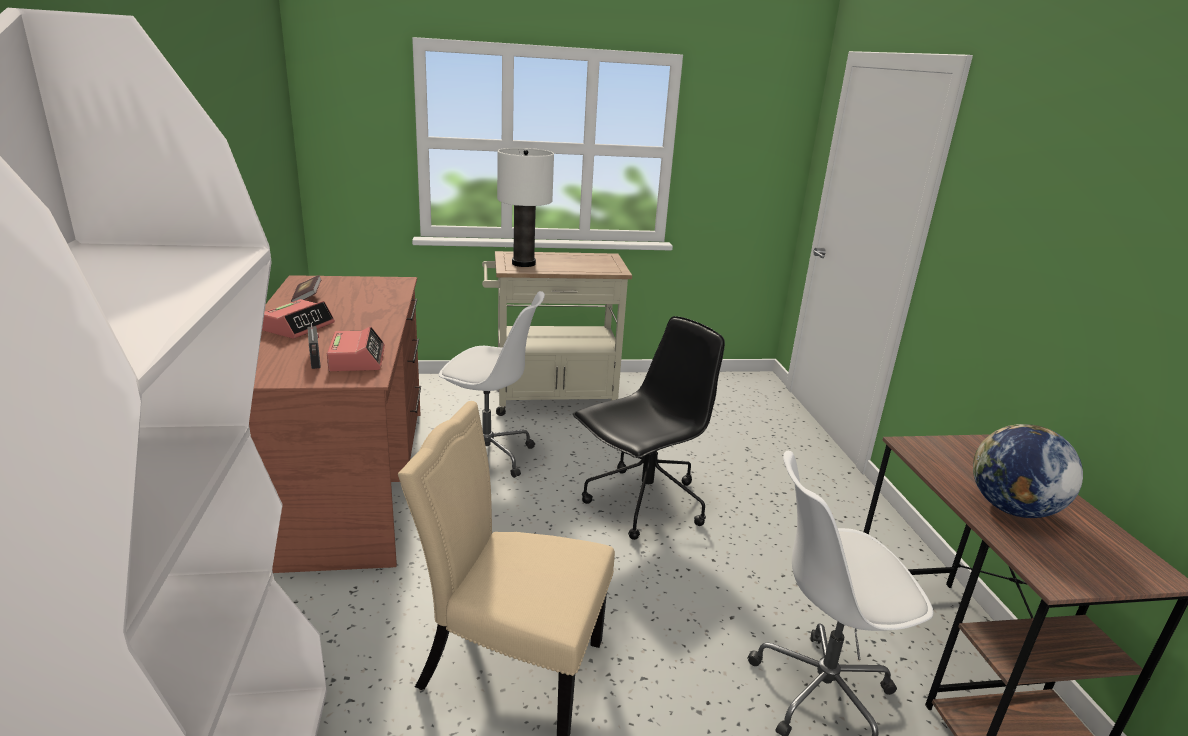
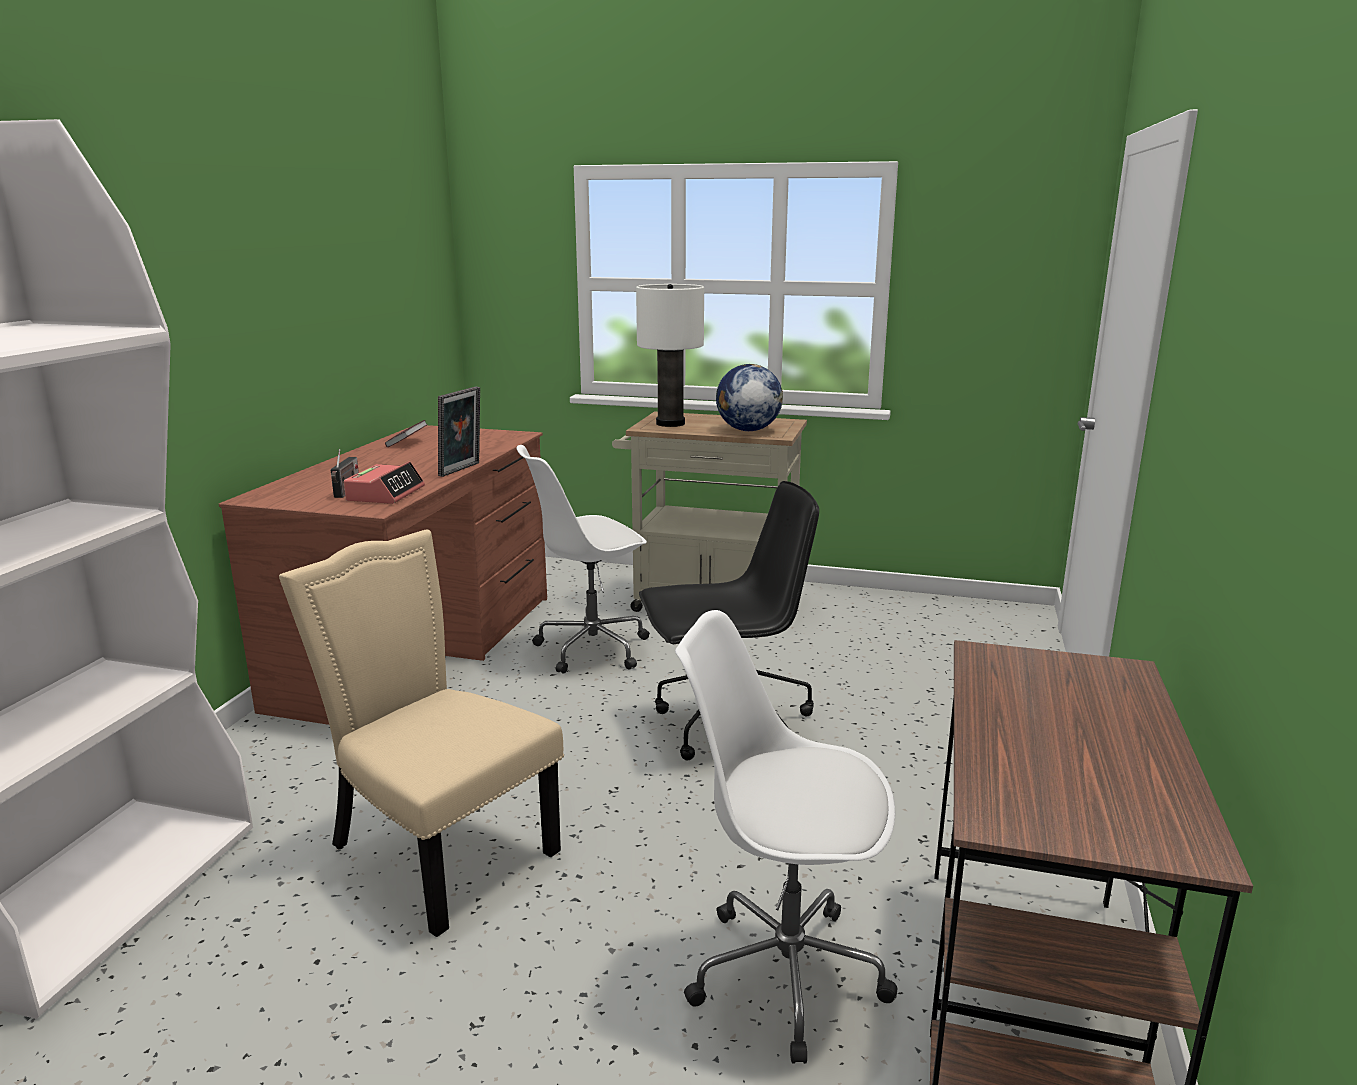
camera: 25 degrees right, 5 degrees down
alarm clock [262,299,335,339] -> none
white office chair [439,291,545,478] -> white office chair turned 120 degrees clockwise [516,445,650,673]
globe [973,424,1083,518] -> globe moved to [716,364,783,431]
none -> picture frame [438,387,480,477]

